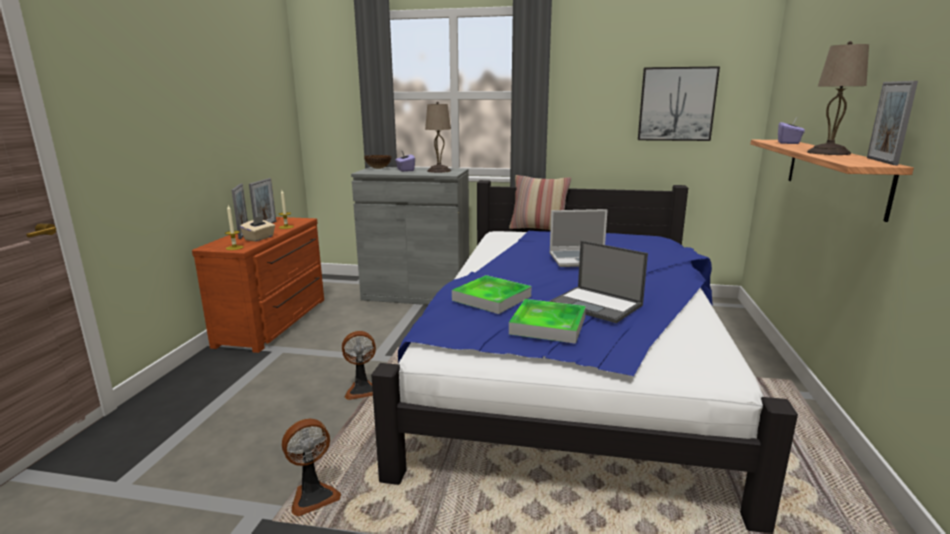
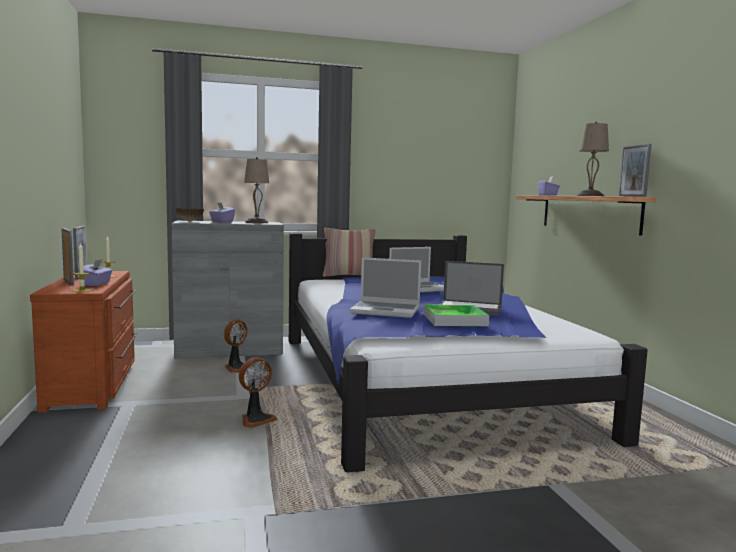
camera: 25 degrees left, 10 degrees down
beige tissue box [240,215,275,242] -> purple tissue box [78,259,112,286]
fan [282,419,341,517] -> fan moved to [224,319,253,373]
tray [452,275,531,314] -> laptop [350,257,421,318]
picture [638,66,720,141] -> none

